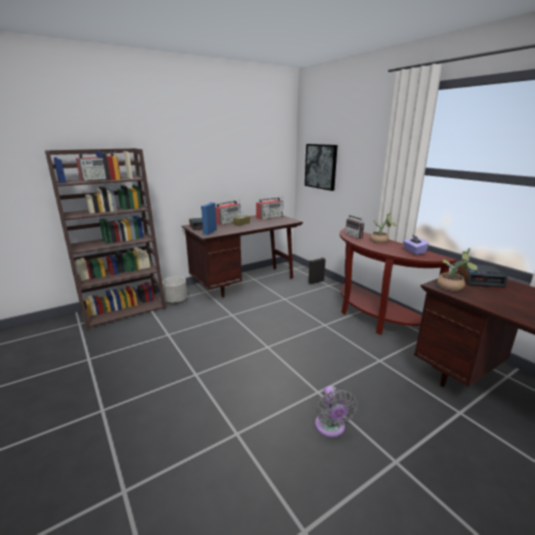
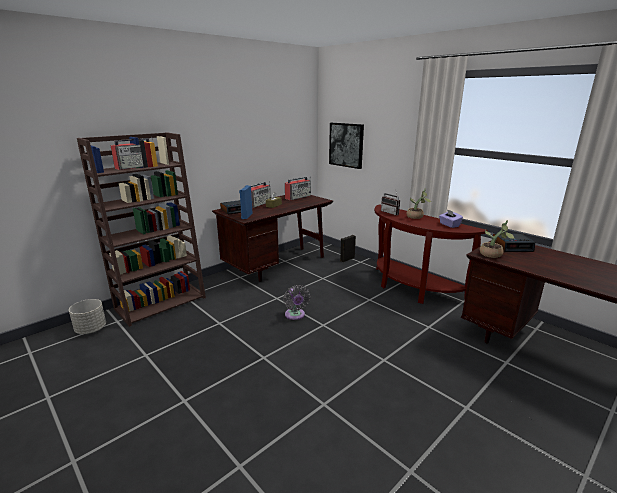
camera: 10 degrees left, 0 degrees up
grey planter [162,276,187,303] -> grey planter moved to [69,299,106,334]
grey fan [315,386,358,437] -> grey fan moved to [283,285,311,320]

